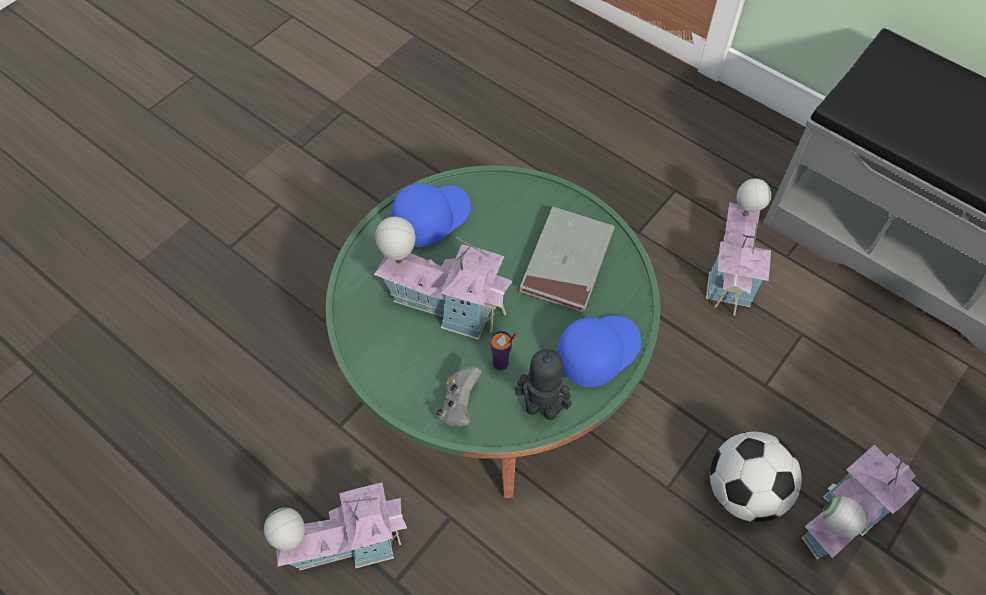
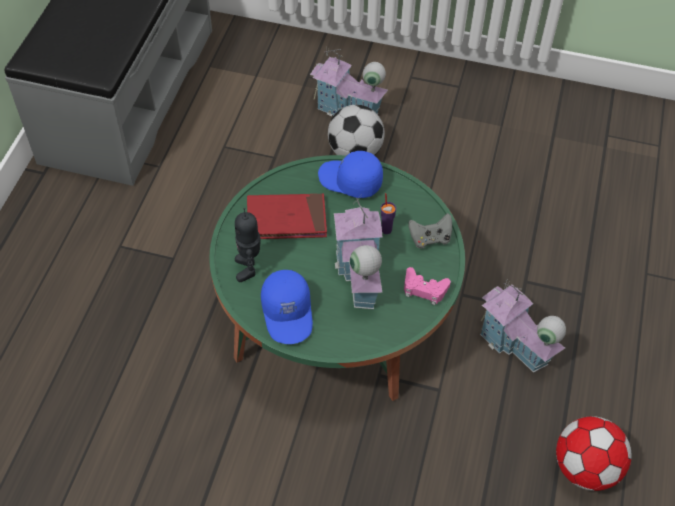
camera: 115 degrees left, 5 degrees down
blue cap [391,183,471,247] -> blue cap turned 120 degrees counterclockwise [261,270,313,344]
toy robot [515,348,571,420] -> toy robot moved to [235,208,261,282]
grey book [519,207,615,313] -> red book [247,194,327,239]
toy house [706,178,772,316] -> none
none -> pink game controller [404,267,451,305]
none -> football [556,416,632,491]

